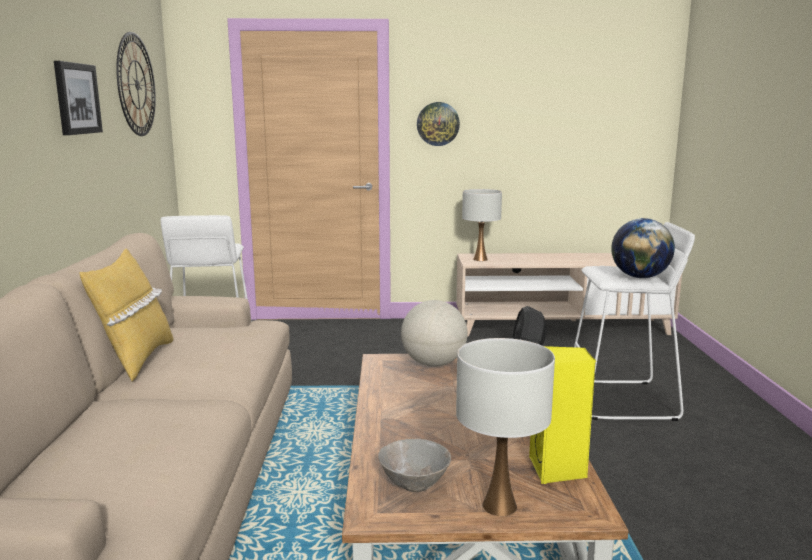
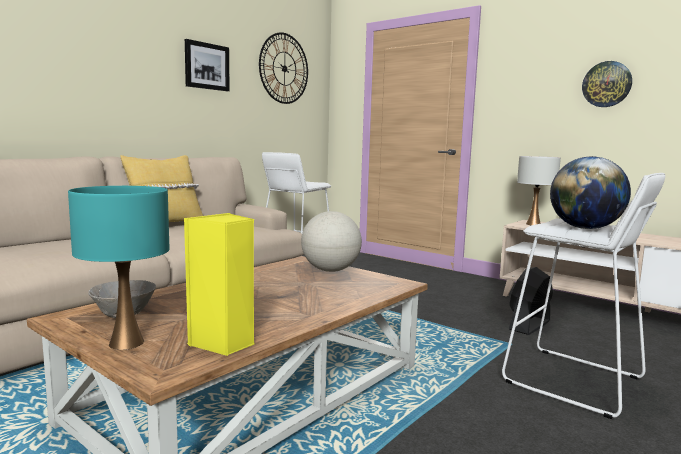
camera: 40 degrees right, 5 degrees down
wall clock [417,102,460,146] -> wall clock moved to [582,61,632,107]
white table lamp [456,338,555,516] -> turquoise table lamp [68,186,169,350]

